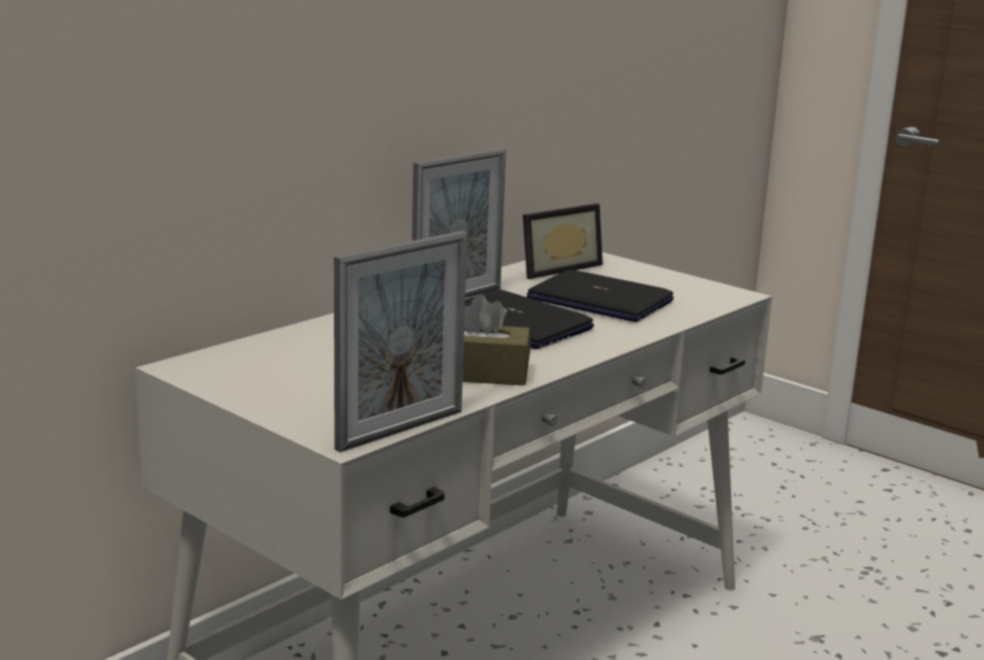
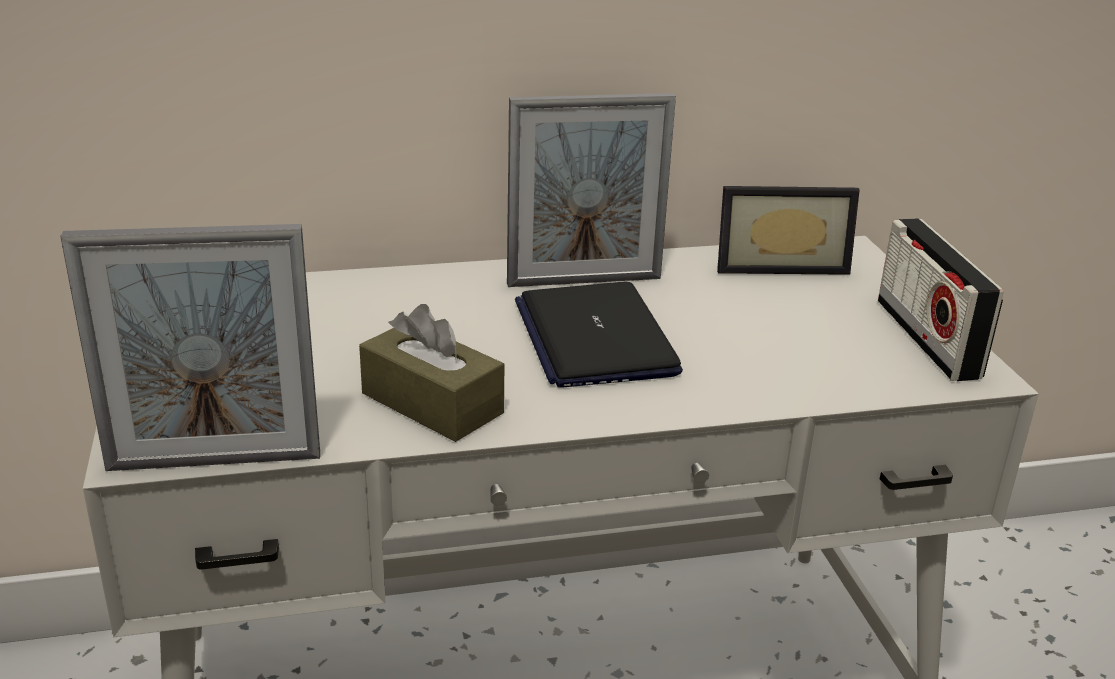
camera: 35 degrees right, 10 degrees up
laptop [527,270,674,322] -> none
none -> radio [878,218,1004,381]

